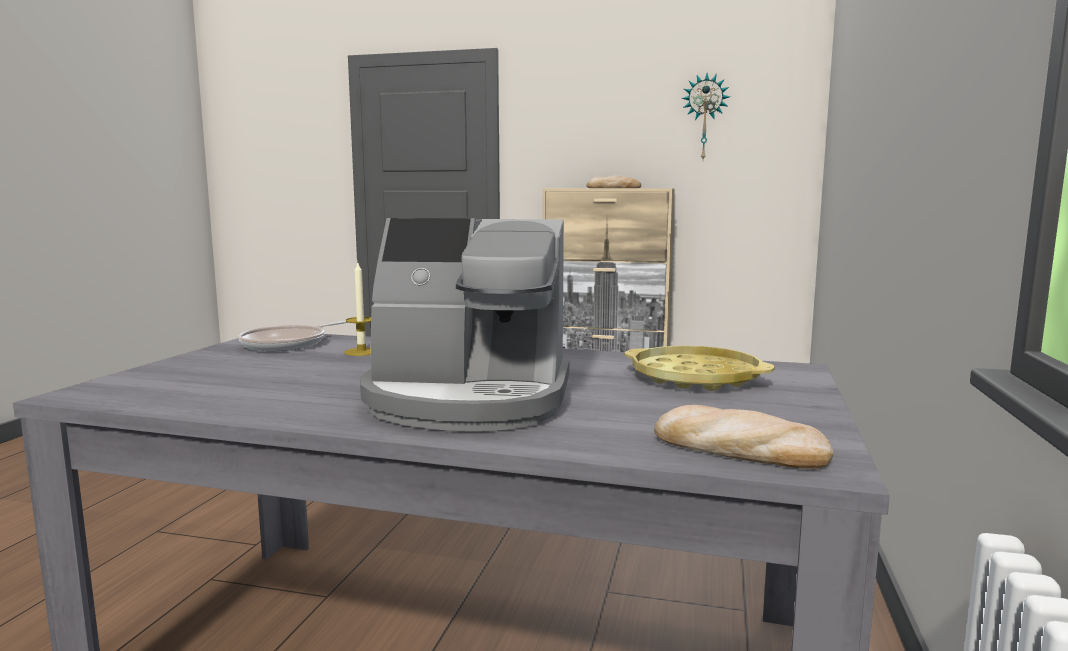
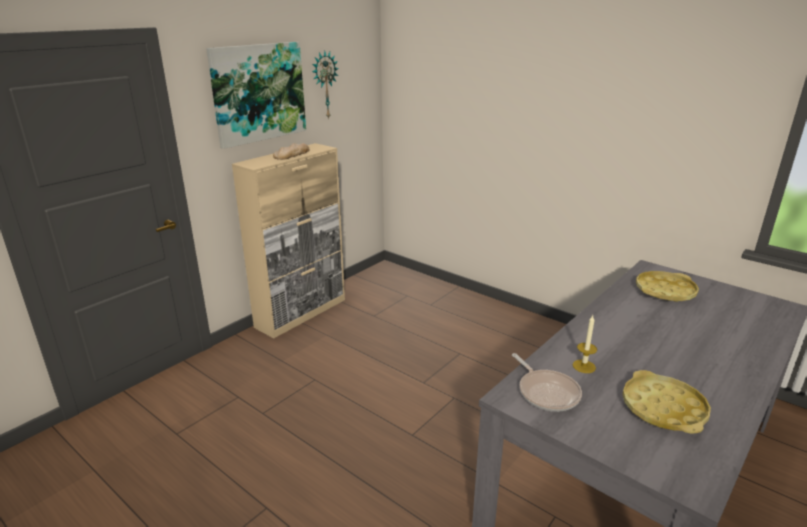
camera: 65 degrees left, 15 degrees up
coffee machine [360,218,569,431] -> none
bread [654,405,834,469] -> none
none -> picture [206,42,306,149]
none -> yellow tray [623,370,711,434]

